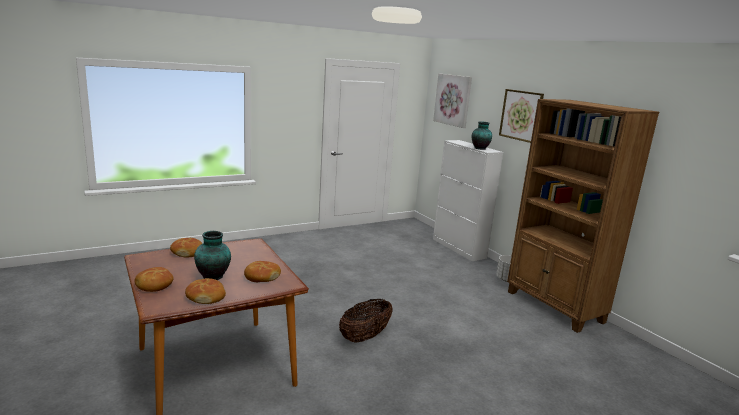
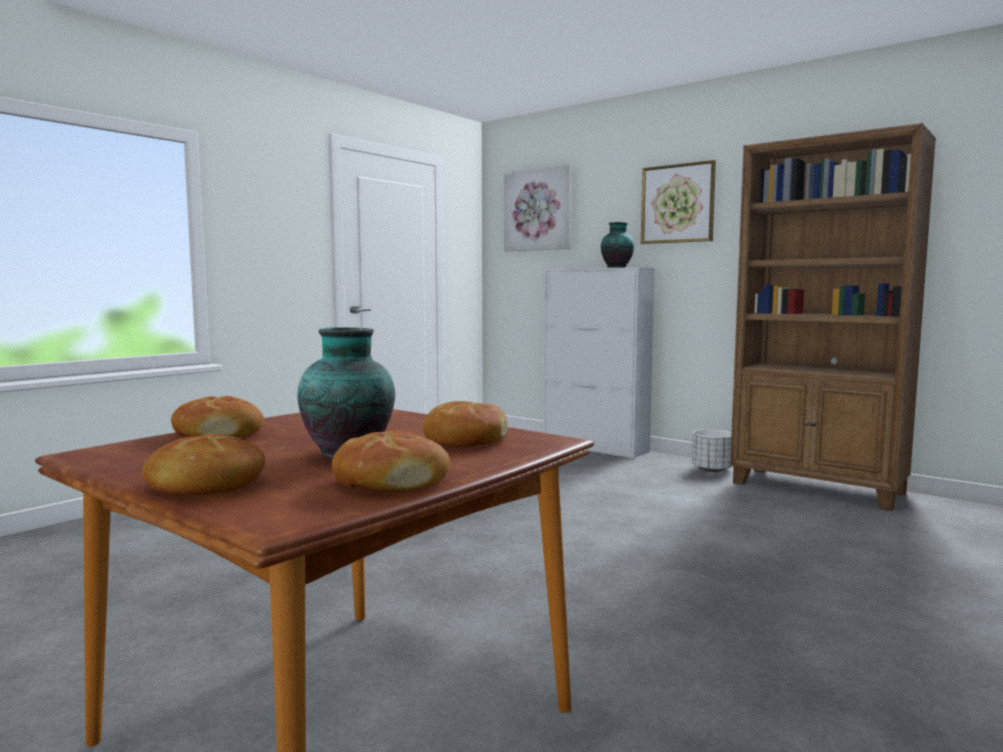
camera: 20 degrees left, 10 degrees down
basket [339,299,393,343] -> none

